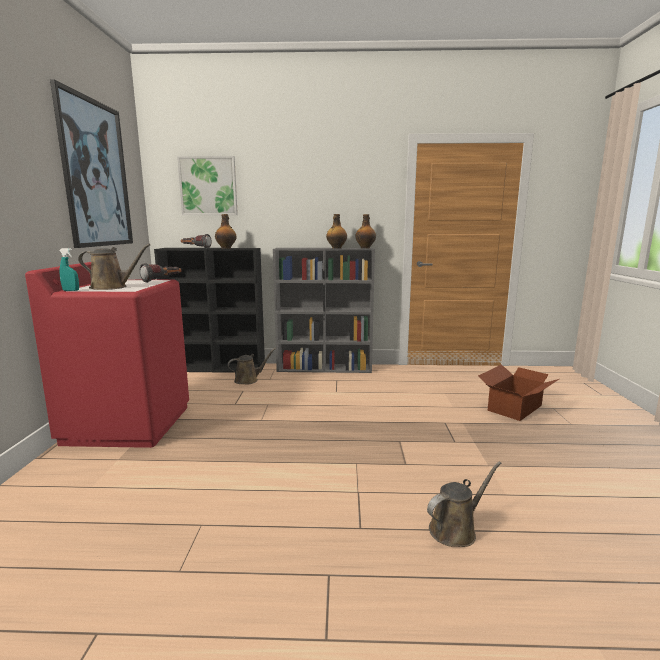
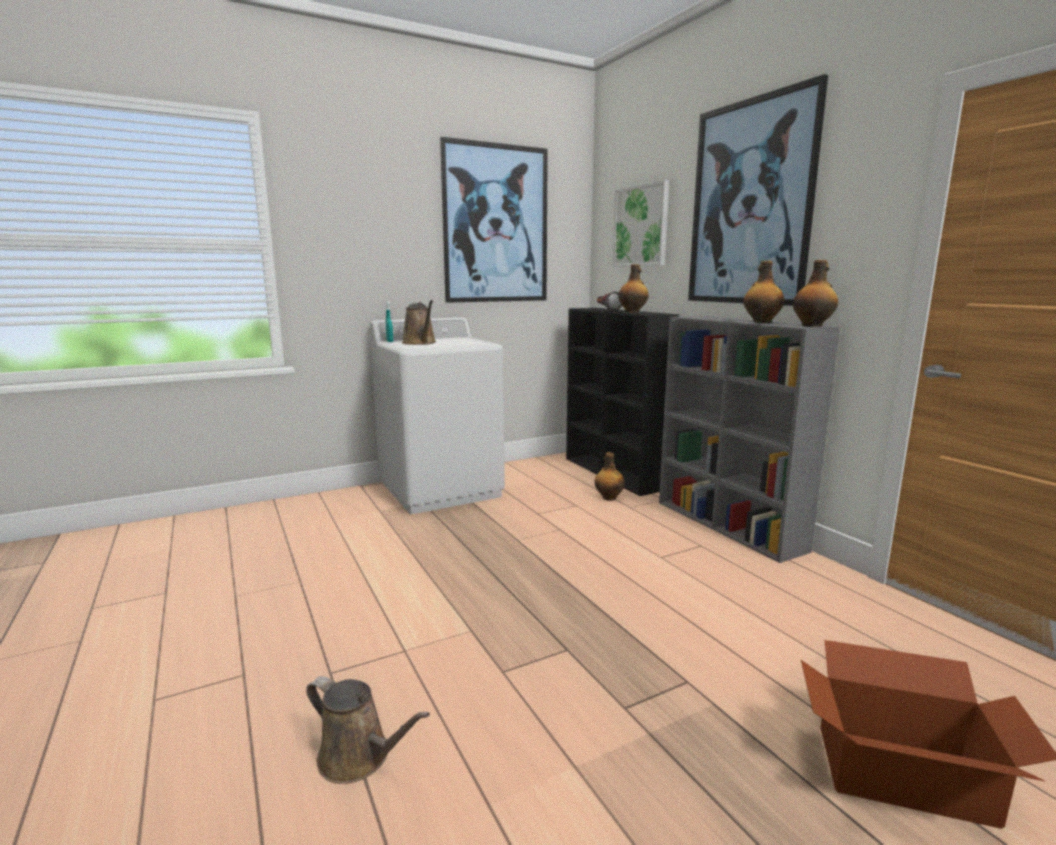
camera: 60 degrees right, 0 degrees up
red washing machine [25,262,189,448] -> white washing machine [370,317,505,514]
flashlight [140,263,182,283] -> none
brown watering can [228,348,276,384] -> bottle [594,452,625,501]
none -> picture [688,74,828,306]

